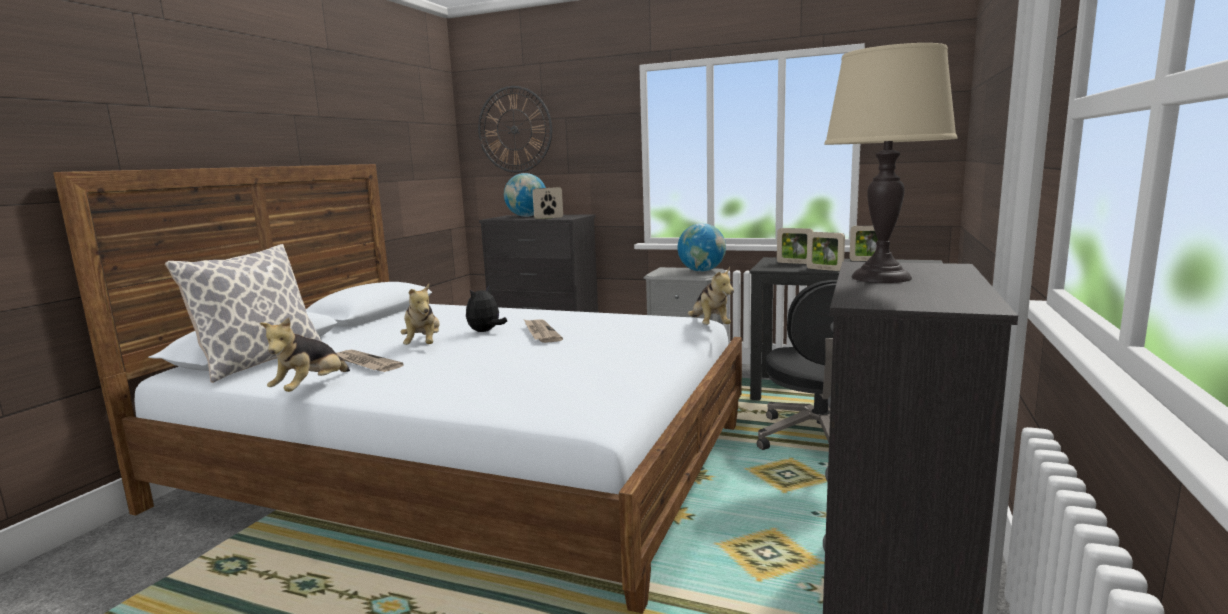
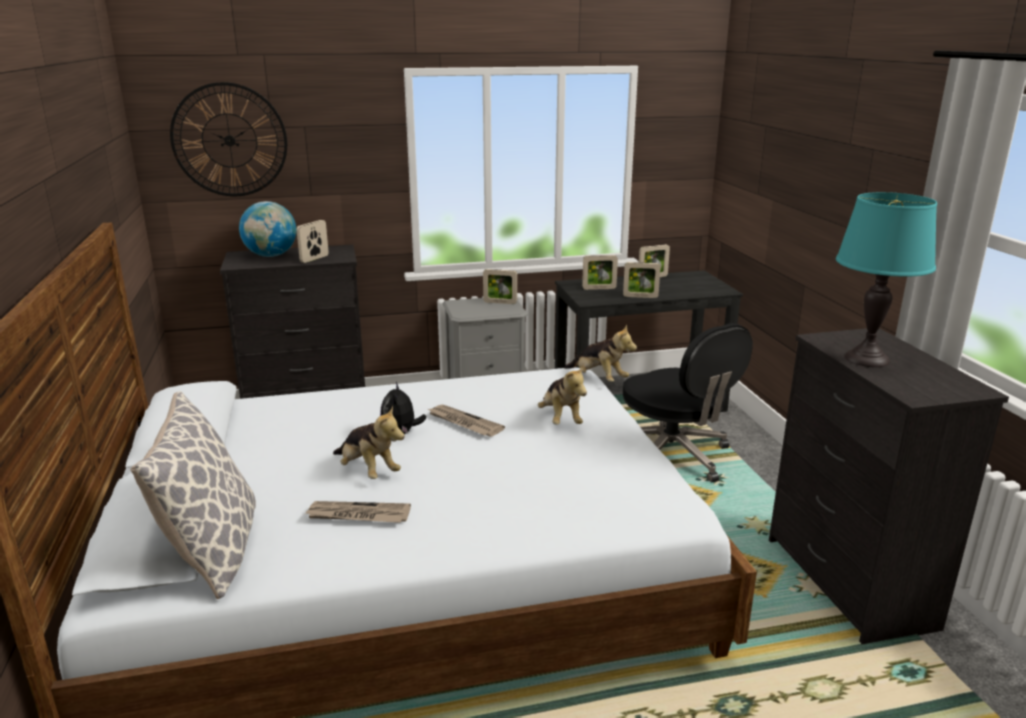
camera: 35 degrees left, 10 degrees up
plush toy [260,317,350,392] -> plush toy moved to [538,365,587,425]
globe [678,223,726,272] -> picture frame [483,269,517,304]
beige table lamp [824,43,958,283] -> turquoise table lamp [836,192,937,367]

